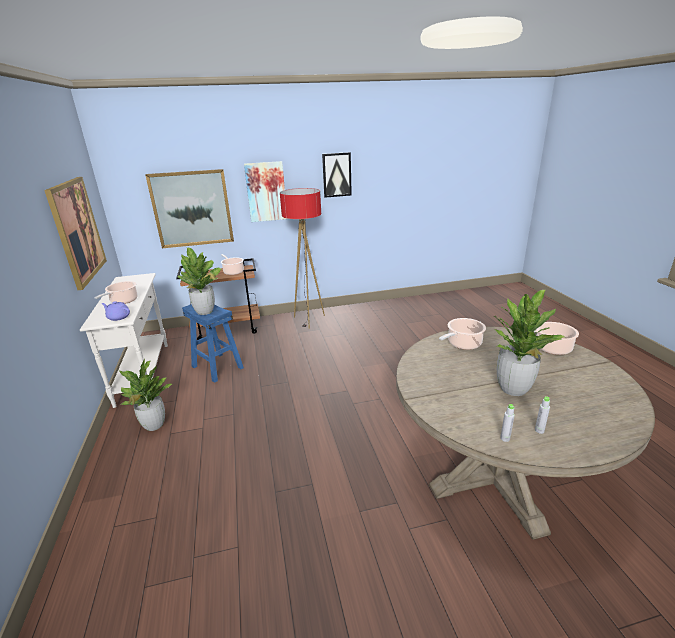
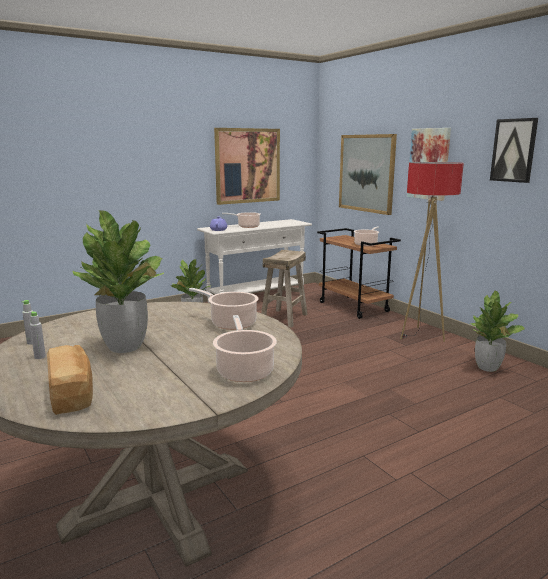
camera: 70 degrees right, 10 degrees down
potted plant [178,248,221,315] -> potted plant moved to [470,290,525,372]
blue stool [182,304,244,383] -> beige stool [261,250,308,328]
none -> bread [47,345,93,415]

